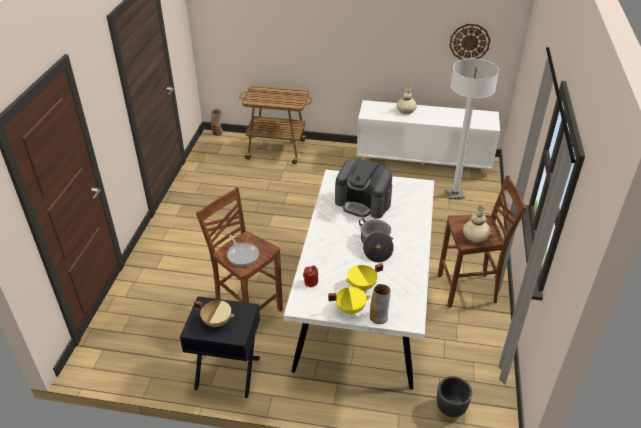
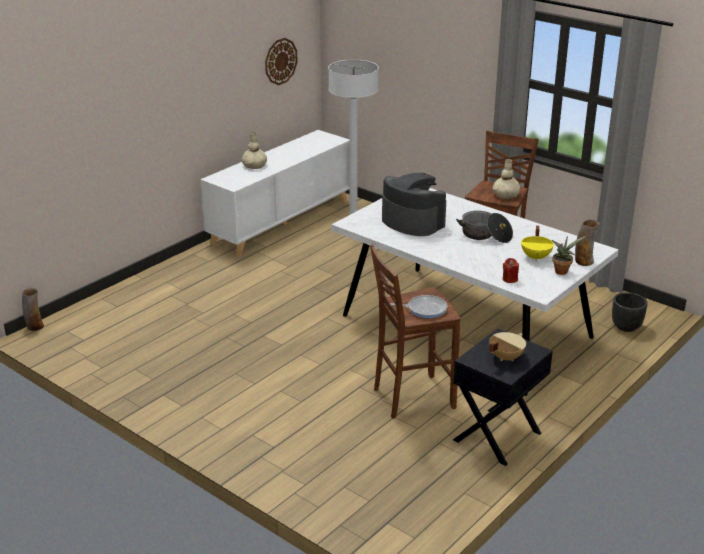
camera: 60 degrees left, 10 degrees down
cart [239,86,313,164] -> none
yellow cooking pot [328,287,371,315] -> potted plant [552,236,586,275]
coffee machine [335,159,392,219] -> coffee machine turned 105 degrees counterclockwise [382,173,446,236]

